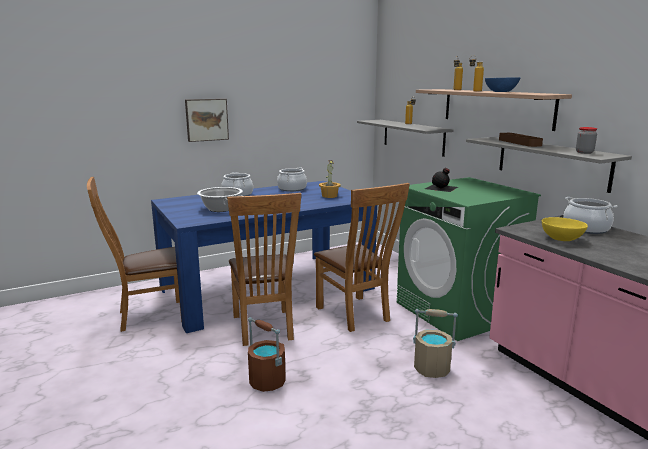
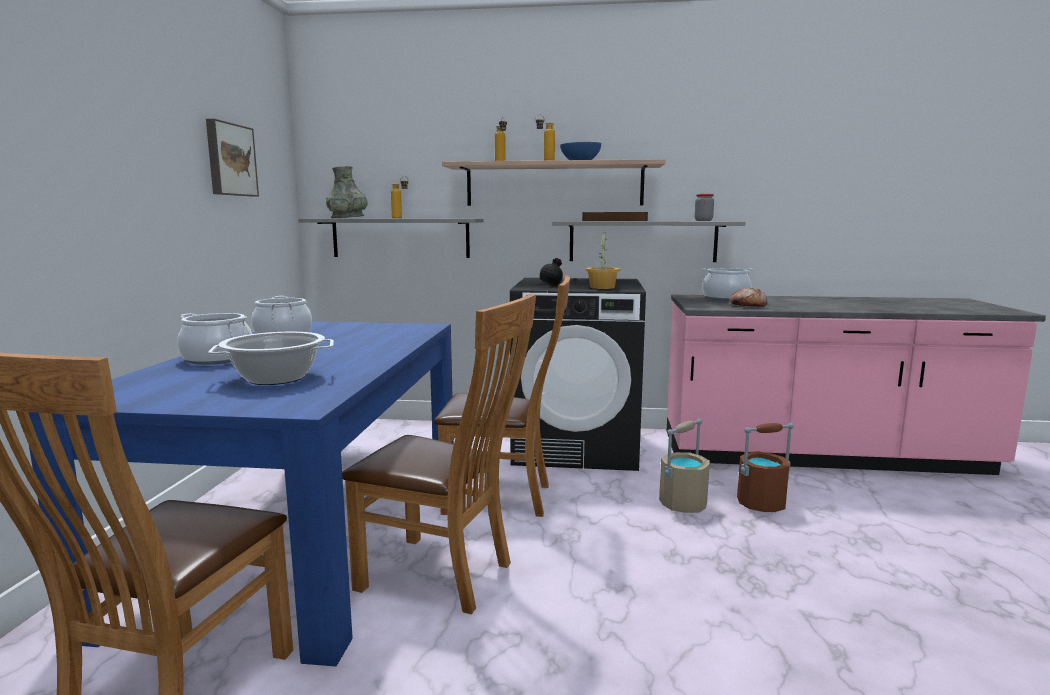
camera: 55 degrees left, 5 degrees down
picture [185,99,229,142] -> picture moved to [206,119,259,196]
brown bucket [248,317,286,392] -> brown bucket moved to [737,423,794,512]
potted plant [319,160,341,198] -> potted plant moved to [585,232,620,289]
green washing machine [397,177,541,341] -> black washing machine [510,278,646,471]
yellow bowl [542,217,588,241] -> bread [729,288,767,307]
none -> grey vase [326,166,368,218]

